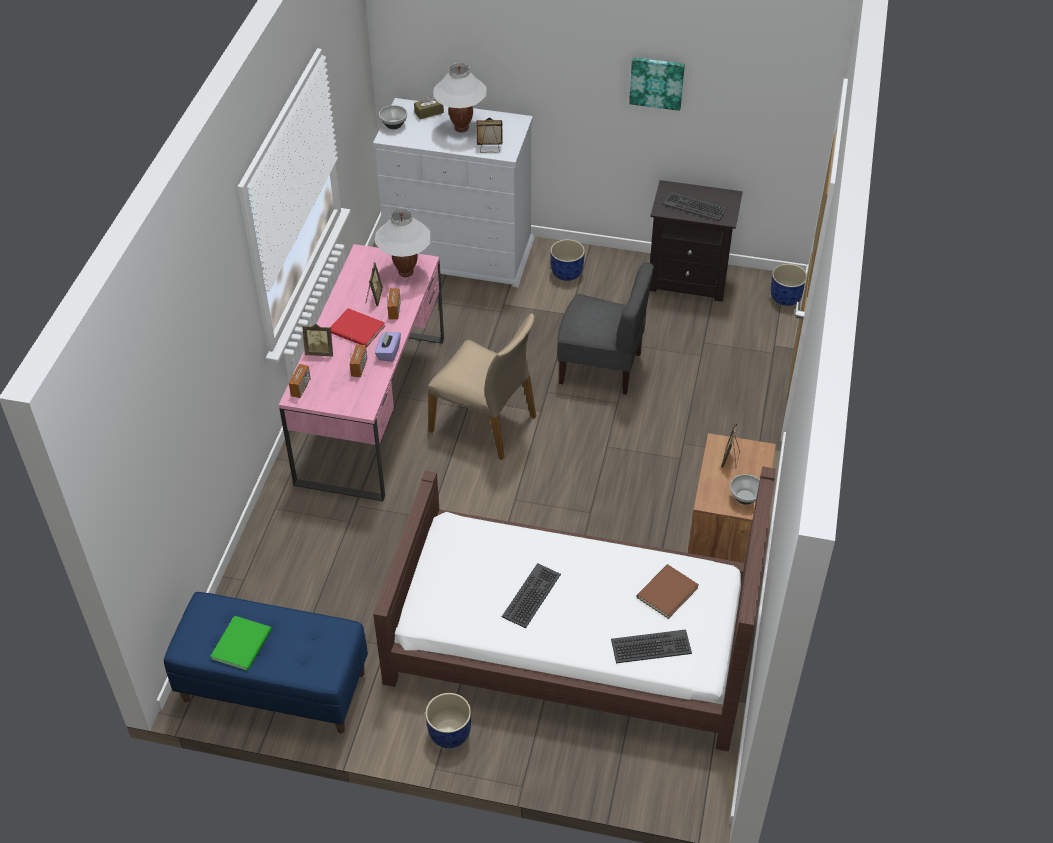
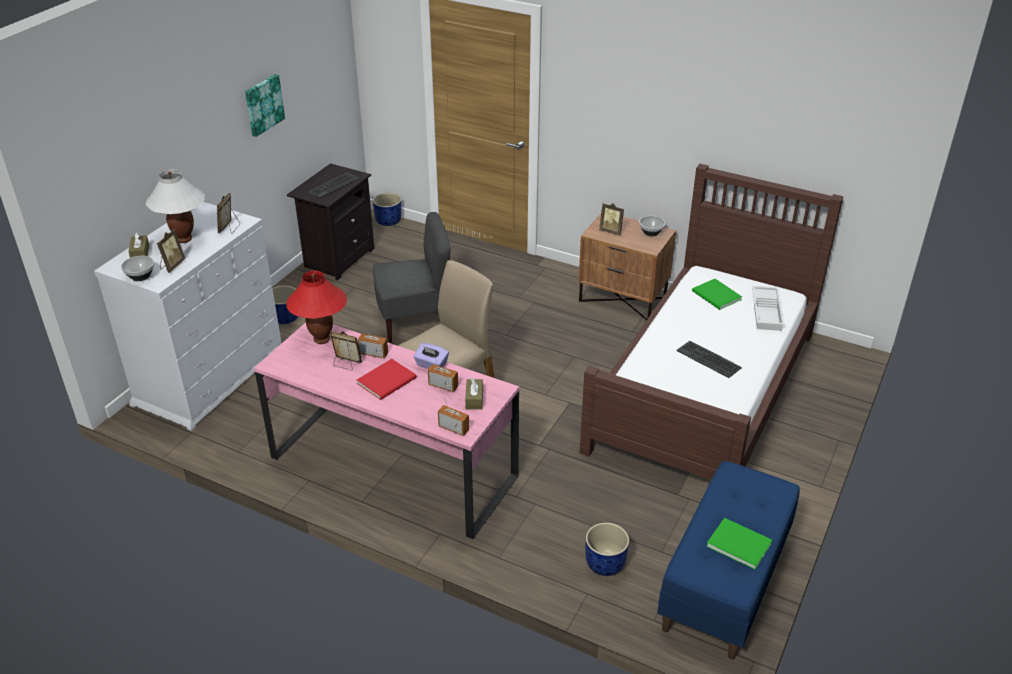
camera: 75 degrees left, 10 degrees down
picture frame [302,324,333,357] -> picture frame moved to [157,229,185,273]
white table lamp [375,209,431,277] -> red table lamp [286,270,347,344]
blue planter [425,693,471,748] -> blue planter moved to [586,523,629,576]
grey chair [557,262,654,395] -> grey chair turned 45 degrees clockwise [373,212,451,343]
keyboard [611,629,692,663] -> white tray [752,286,785,331]
brown book [636,564,699,619] -> green book [692,279,742,310]
none -> brown tissue box [465,377,483,409]

